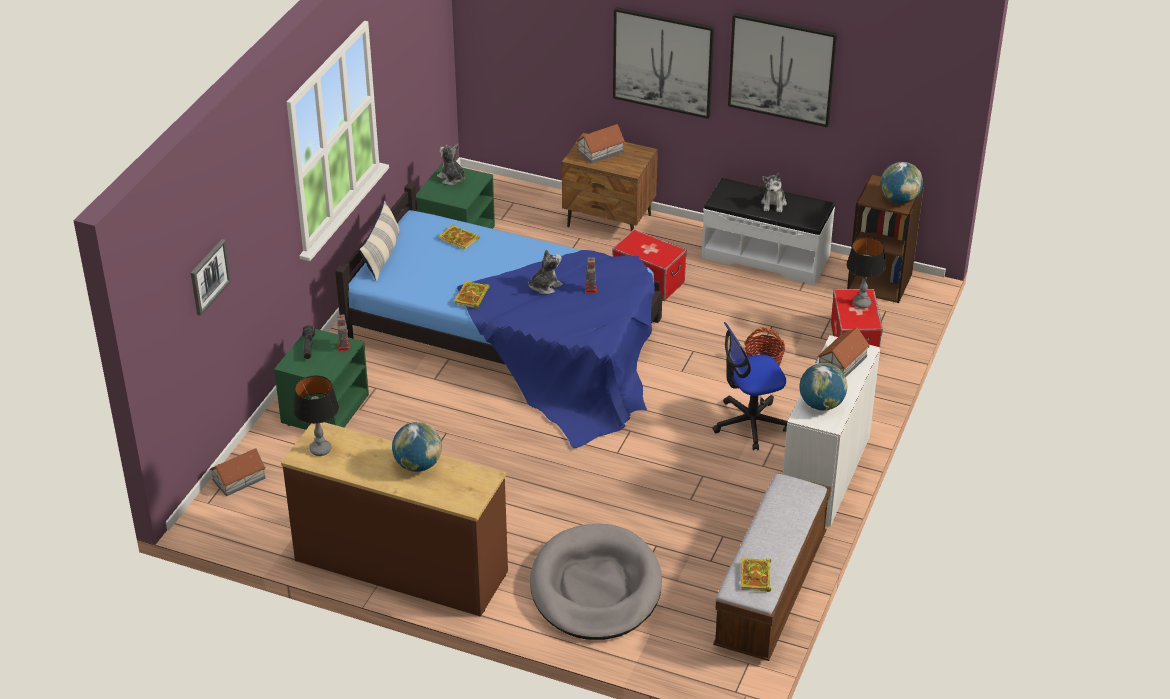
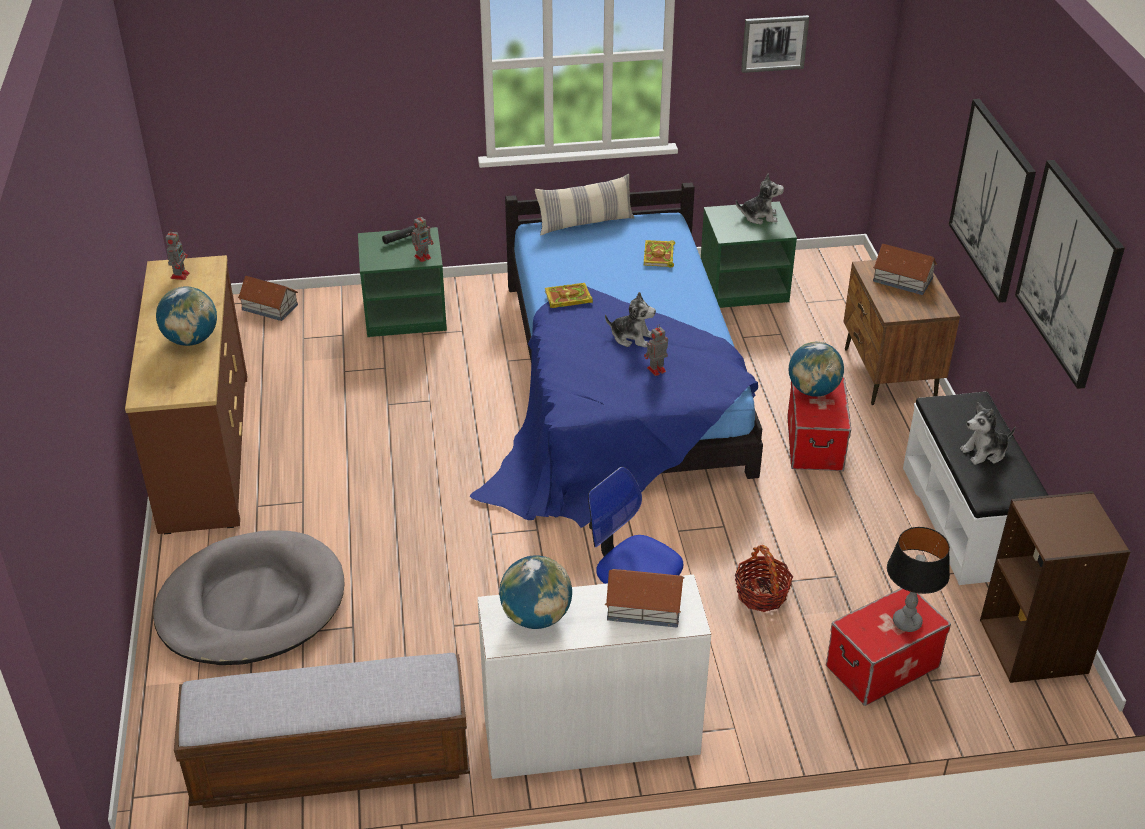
camera: 60 degrees right, 0 degrees up
picture [191,239,231,316] -> picture moved to [741,15,809,73]
table lamp [293,375,339,456] -> toy robot [166,228,189,280]
plush toy [437,144,465,185] -> plush toy turned 75 degrees clockwise [736,173,784,225]
book [741,558,771,592] -> none
globe [881,162,923,204] -> globe moved to [789,342,844,397]

